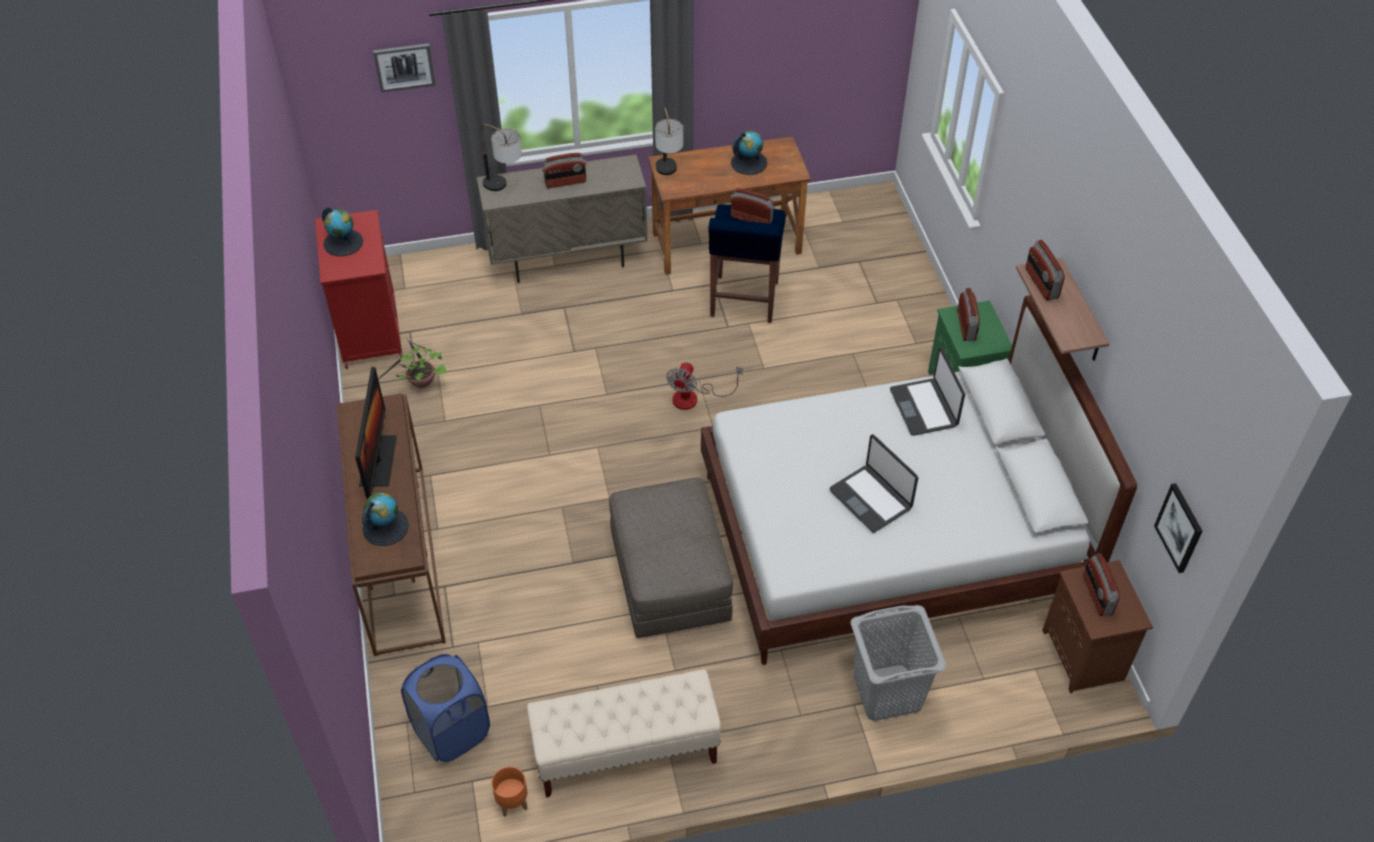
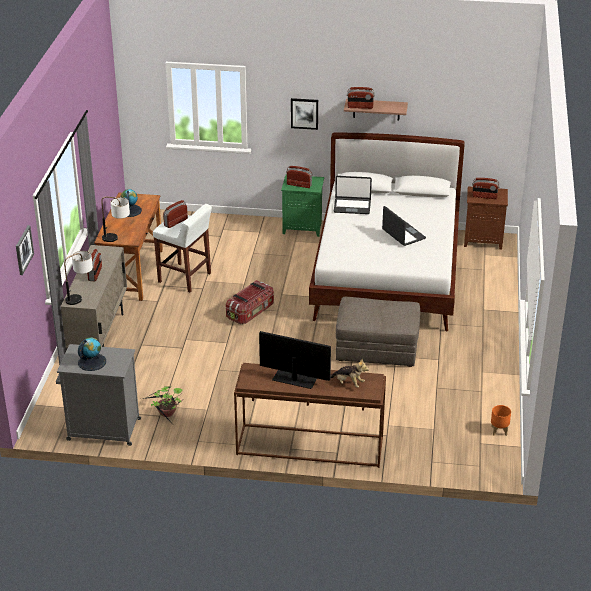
camera: 70 degrees left, 15 degrees down
red cabinet [315,210,402,369] -> grey cabinet [56,344,141,446]
globe [362,493,409,546] -> plush toy [330,359,369,387]
blue laundry basket [401,654,490,762] -> none
beige bench [527,669,721,797] -> none
fan [666,362,743,410] -> storage box [226,280,274,324]
blue stool [708,204,786,323] -> white stool [153,204,212,292]
laptop [829,434,918,533] -> laptop turned 105 degrees counterclockwise [382,206,426,246]
grey laundry basket [851,605,946,721] -> none
picture [1154,483,1202,573] -> picture moved to [291,98,318,130]

